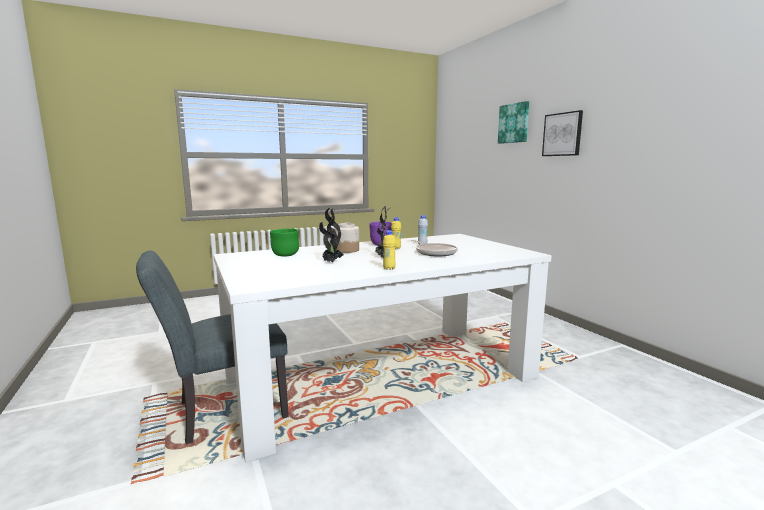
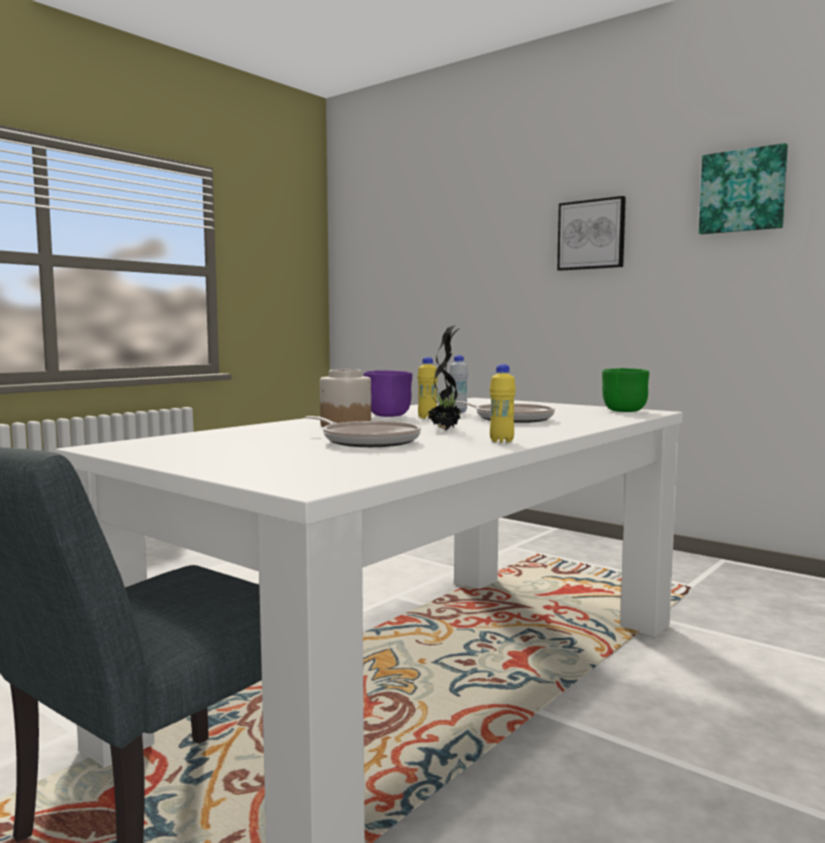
camera: 25 degrees left, 5 degrees down
green bowl [270,228,299,256] -> green bowl moved to [602,368,649,412]
potted plant [319,208,343,263] -> frying pan [305,416,421,447]
picture [498,101,529,144] -> picture moved to [699,143,788,234]

